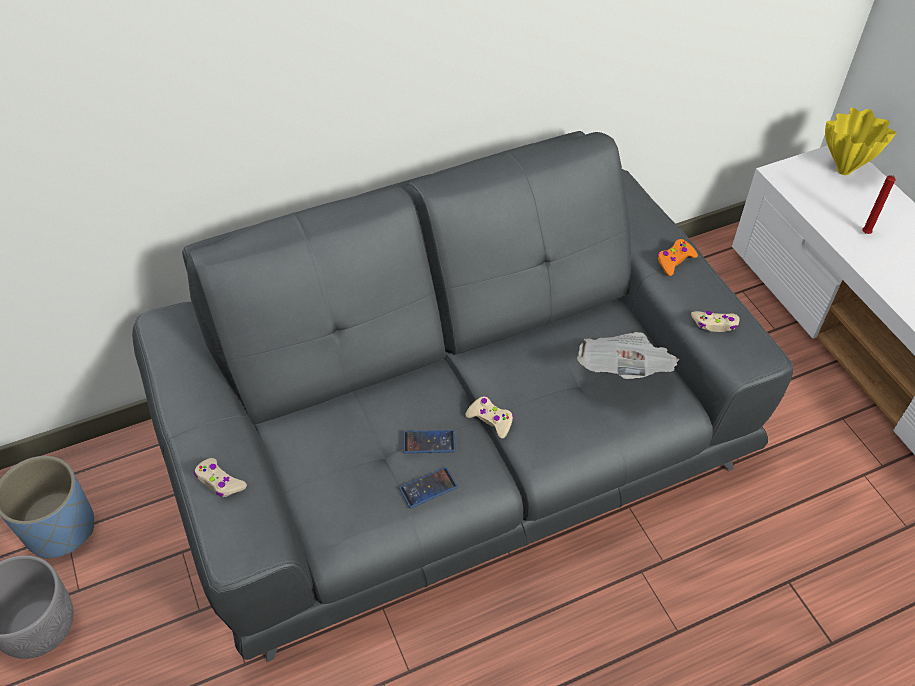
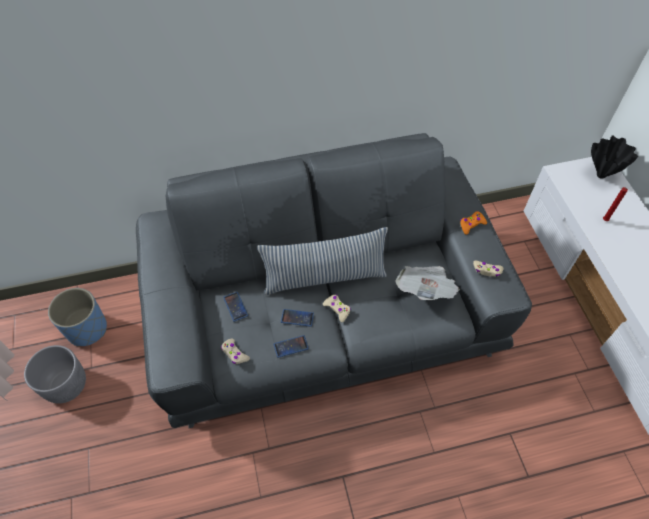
camera: 10 degrees right, 5 degrees up
beige game controller [194,458,247,497] -> beige game controller moved to [221,338,250,364]
yellow vase [825,108,896,175] -> black vase [591,135,638,179]
none -> phone [223,292,248,322]
none -> pillow [257,227,388,295]

